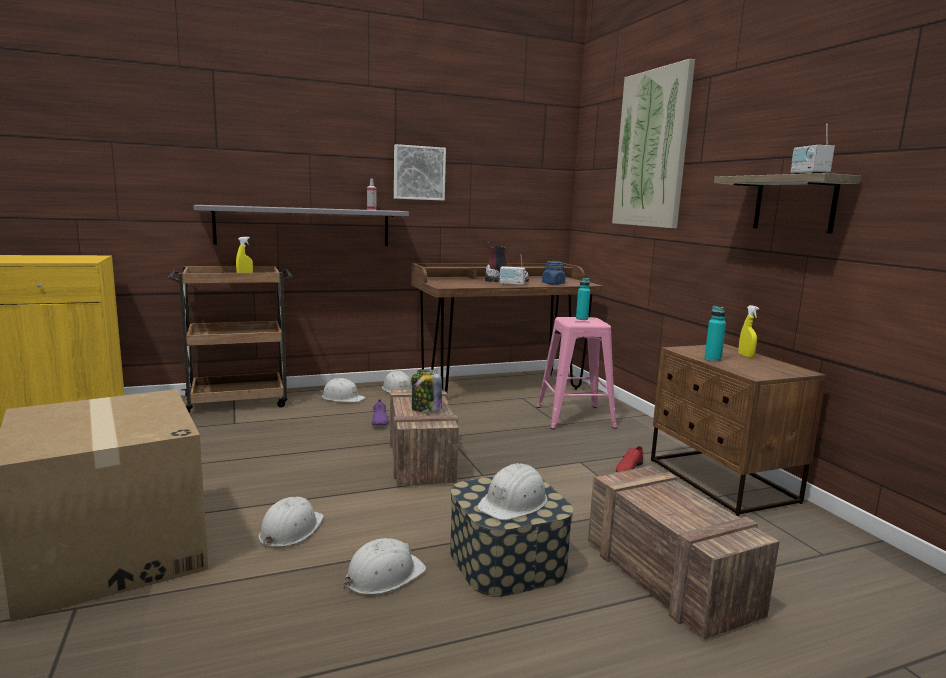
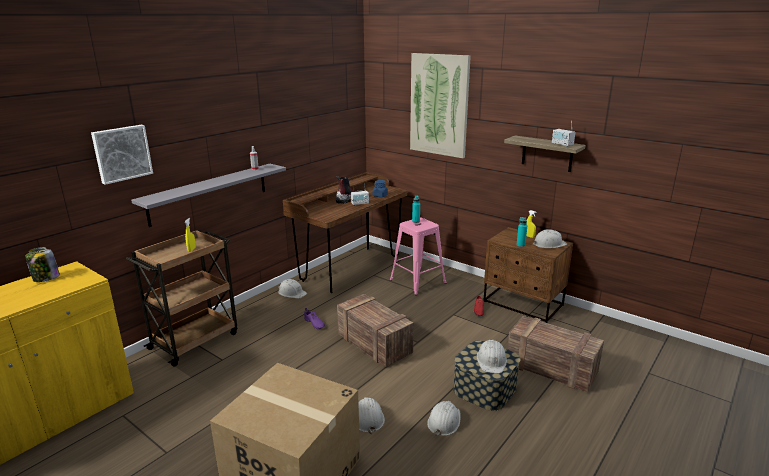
camera: 30 degrees left, 10 degrees up
white hard hat [320,378,365,402] -> white hard hat moved to [533,229,568,248]
picture [394,144,446,201] -> picture moved to [91,125,153,185]
jar [412,369,442,412] -> jar moved to [25,247,60,282]

